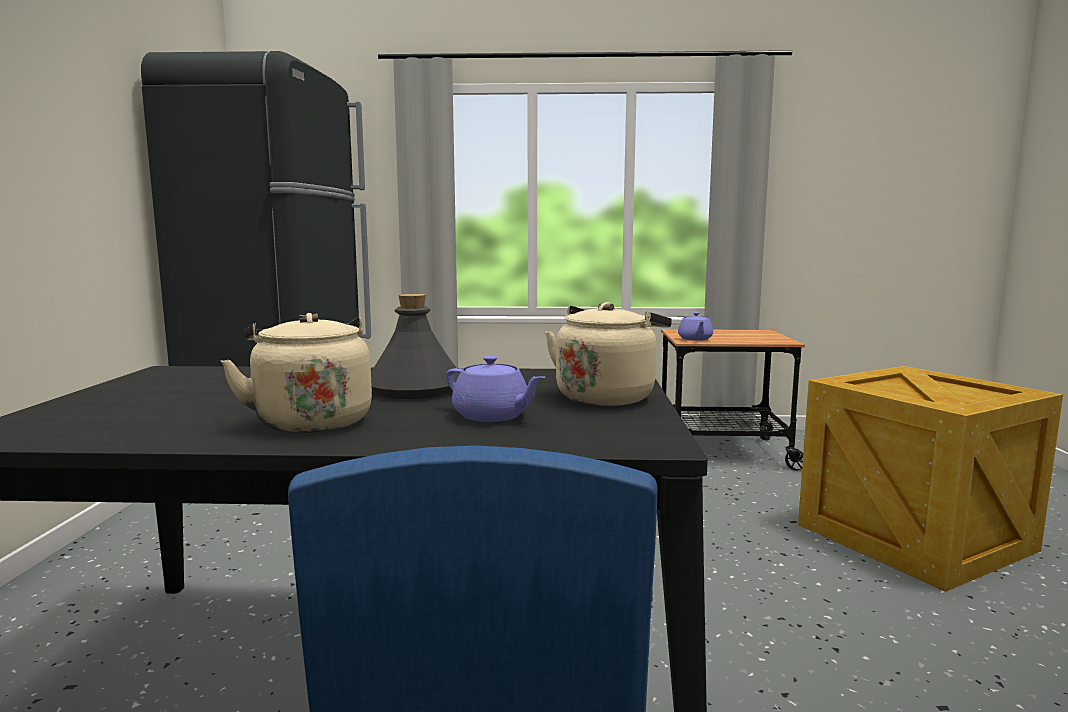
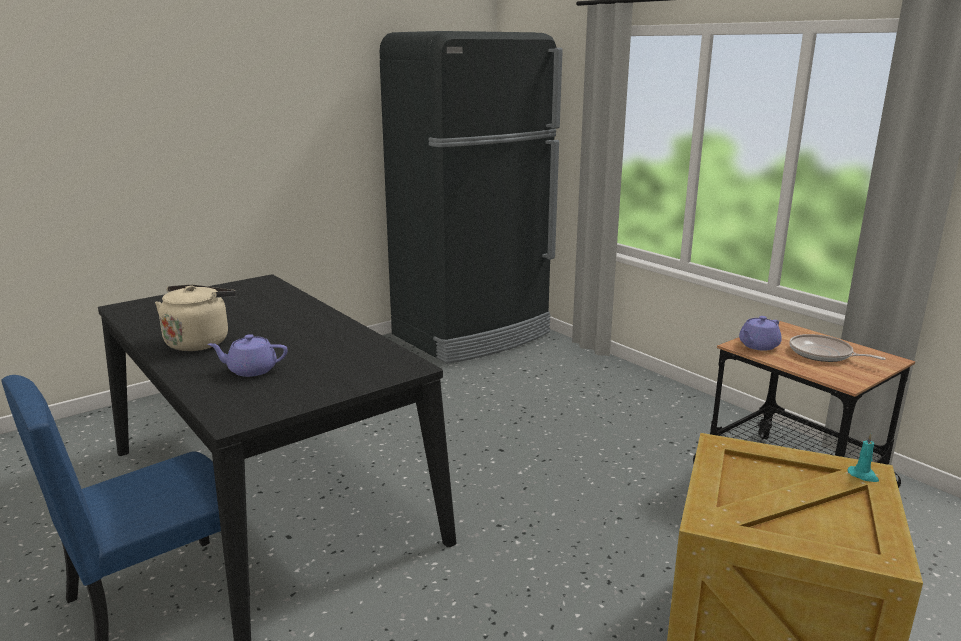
camera: 50 degrees right, 10 degrees up
grey bottle [371,294,460,399] -> none
purple teapot [446,356,545,422] -> purple teapot turned 90 degrees clockwise [208,334,288,377]
beige kettle [545,302,672,406] -> none
none -> frying pan [789,334,886,362]
none -> turquoise candle [847,434,879,482]

